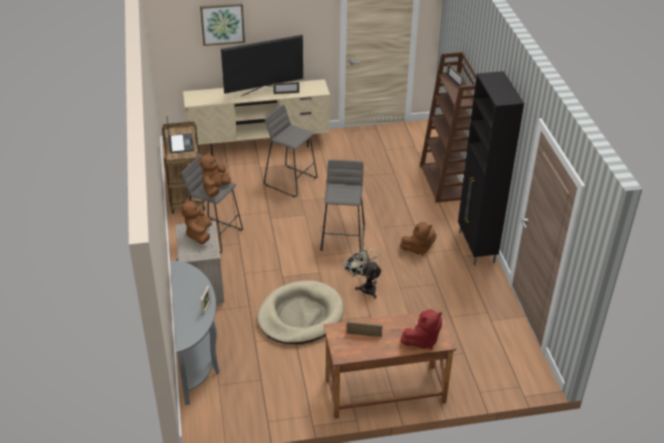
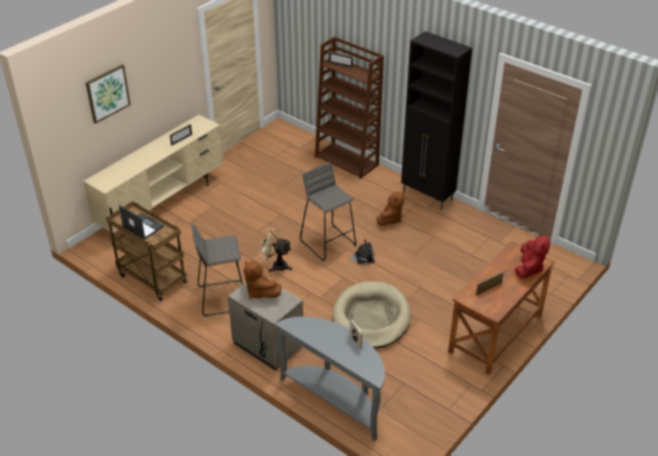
camera: 40 degrees left, 0 degrees up
brown plush toy [199,152,231,197] -> none
television [221,35,303,96] -> none
grey stool [264,104,317,197] -> none
beige fan [347,245,382,299] -> beige fan moved to [258,227,292,272]

